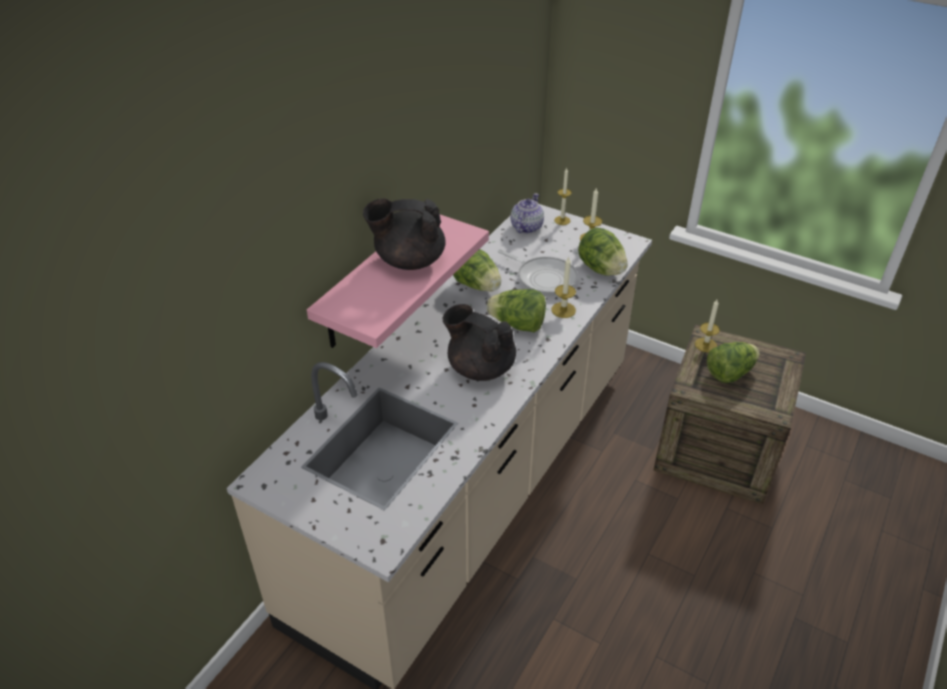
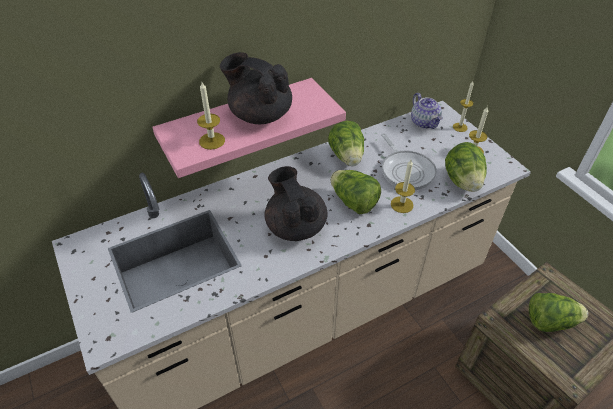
camera: 30 degrees right, 5 degrees up
teapot [511,193,544,234] -> teapot turned 105 degrees clockwise [411,93,443,129]
candle [695,300,720,353] -> candle moved to [197,82,225,150]

